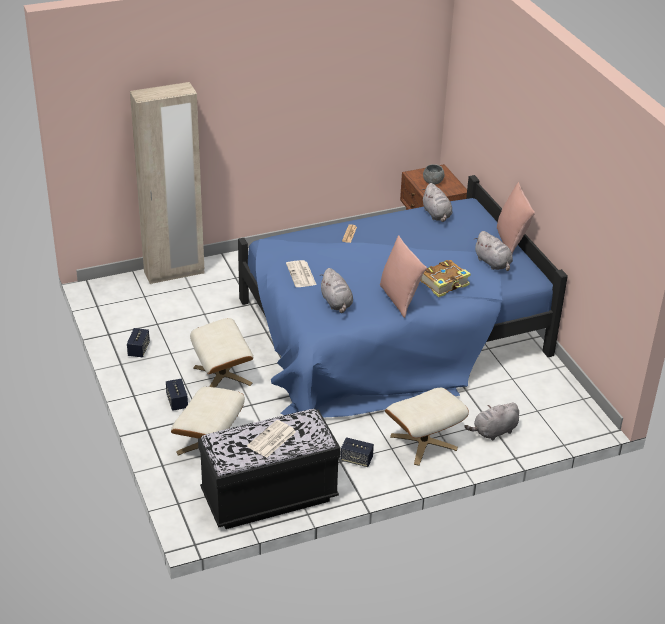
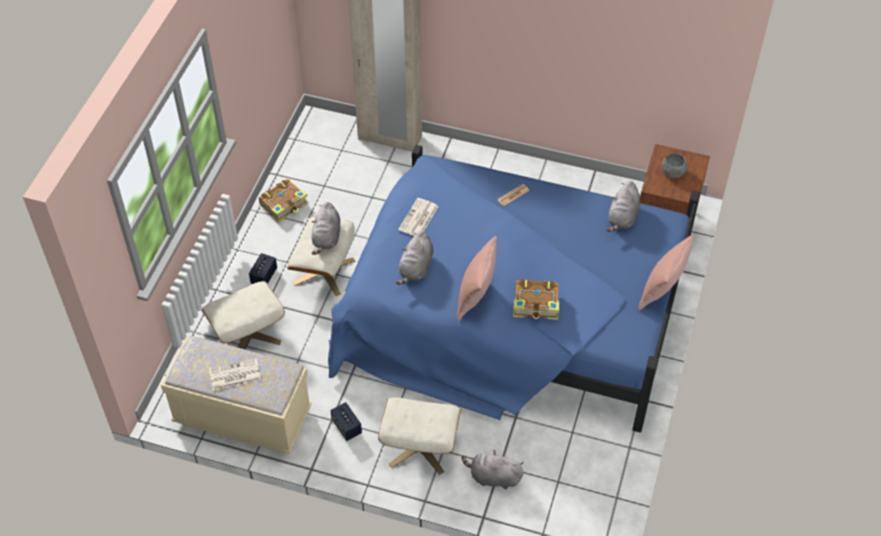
camera: 40 degrees right, 15 degrees up
speaker [127,328,150,357] -> book [259,179,308,223]
black bench [198,409,341,529] -> beige bench [161,336,312,454]
grey plush toy [474,231,513,271] -> grey plush toy moved to [312,202,340,255]

